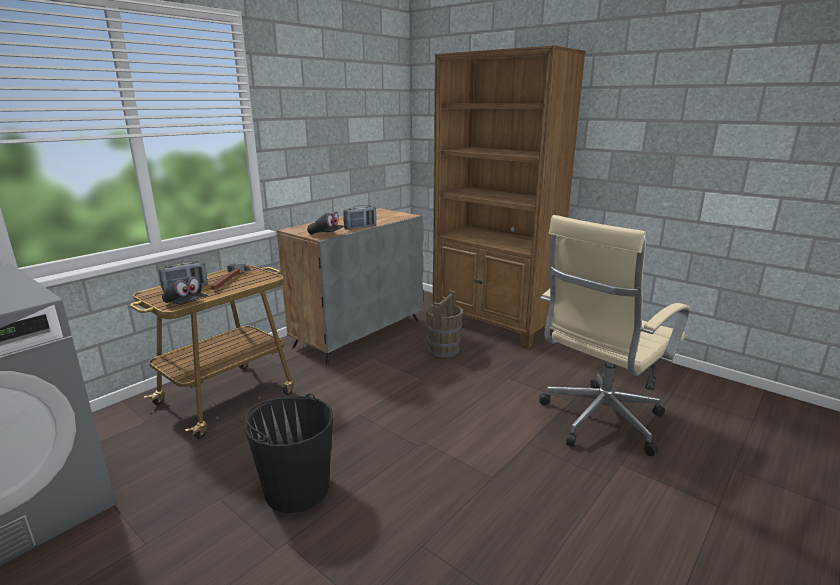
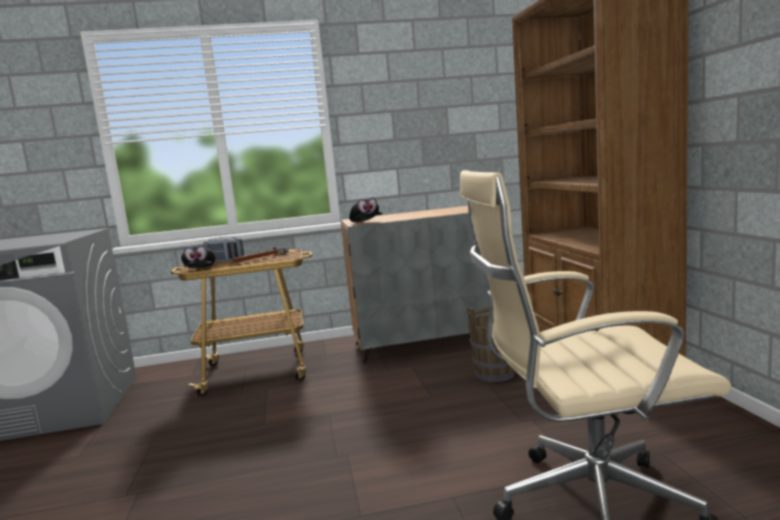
camera: 40 degrees right, 10 degrees down
black bucket [245,393,333,513] -> none
radio [343,205,376,230] -> none

